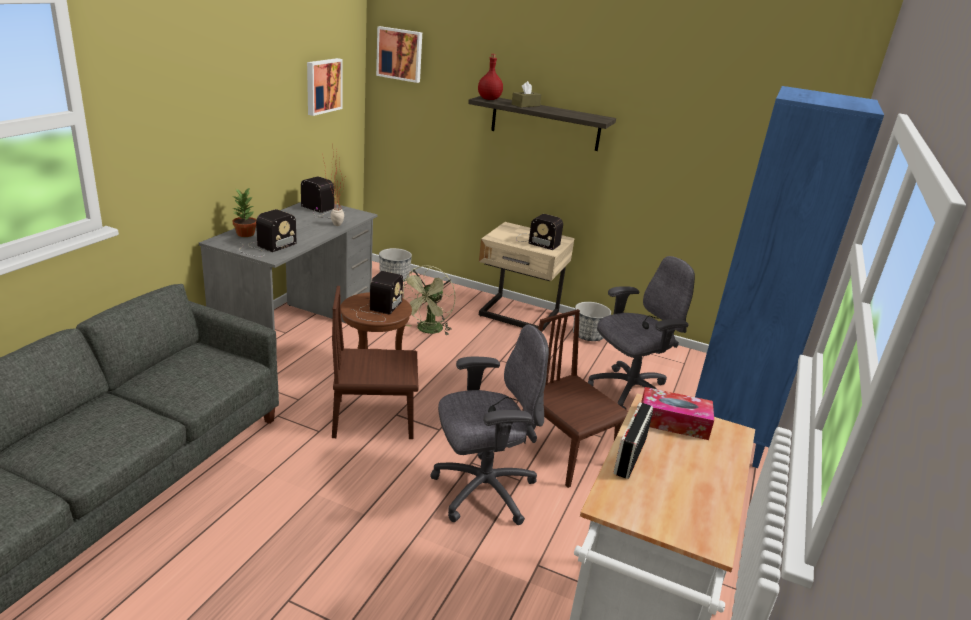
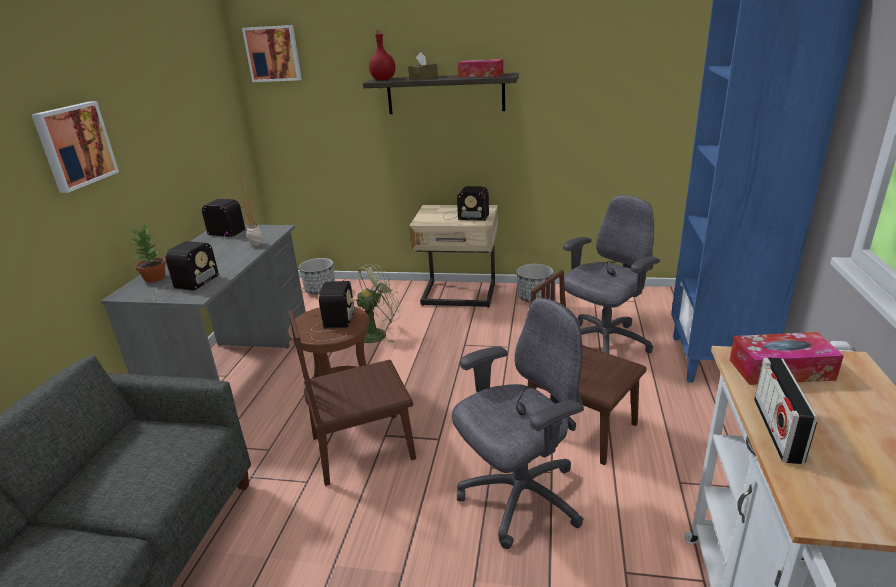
camera: 10 degrees left, 0 degrees up
picture [307,58,343,116] -> picture moved to [31,101,119,193]
green fan [402,265,456,335] -> green fan turned 135 degrees counterclockwise [356,264,402,343]
none -> tissue box [458,59,503,77]

